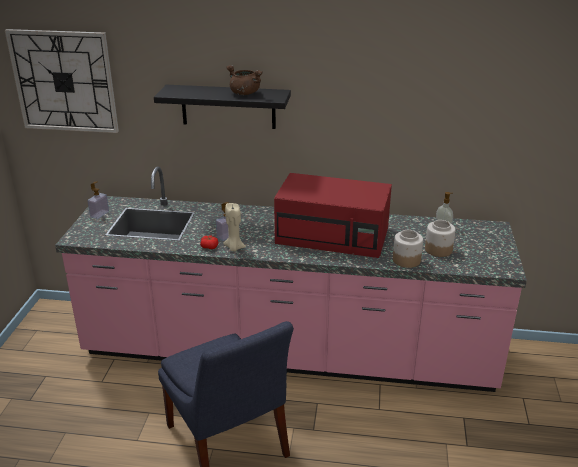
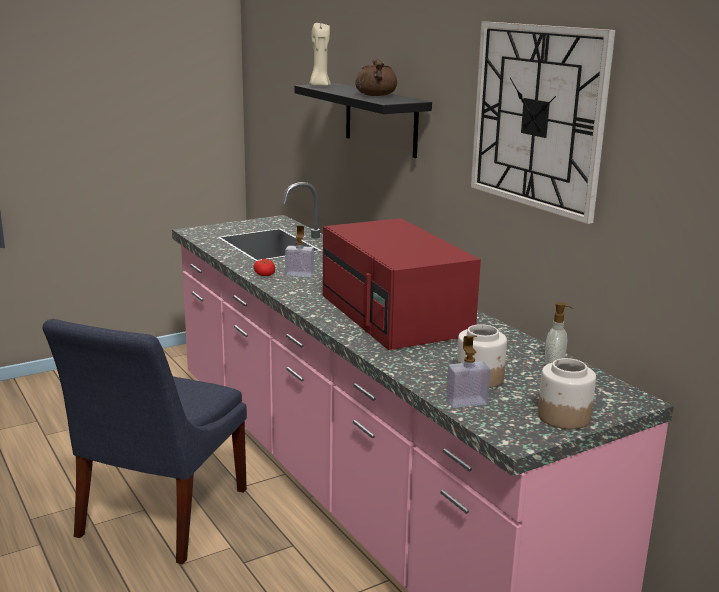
camera: 50 degrees right, 10 degrees down
wall clock [5,29,119,133] -> wall clock moved to [471,22,615,224]
soap dispenser [87,181,109,219] -> soap dispenser moved to [446,335,490,408]
beige candle [223,203,246,251] -> beige candle moved to [309,23,331,86]
jar [393,230,423,268] -> jar moved to [538,358,596,429]

